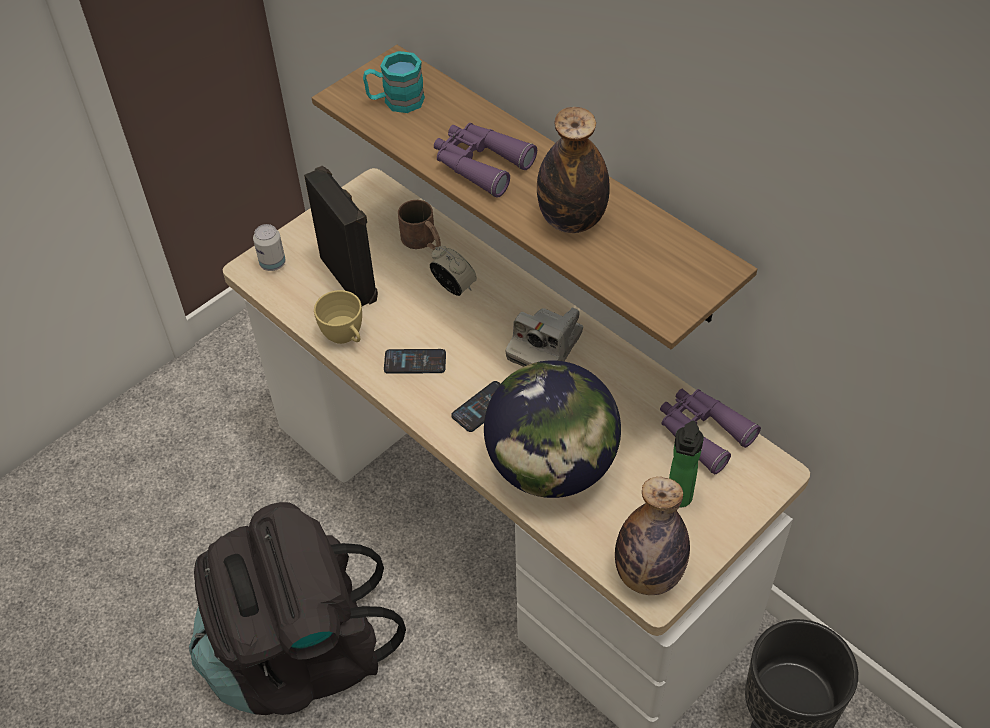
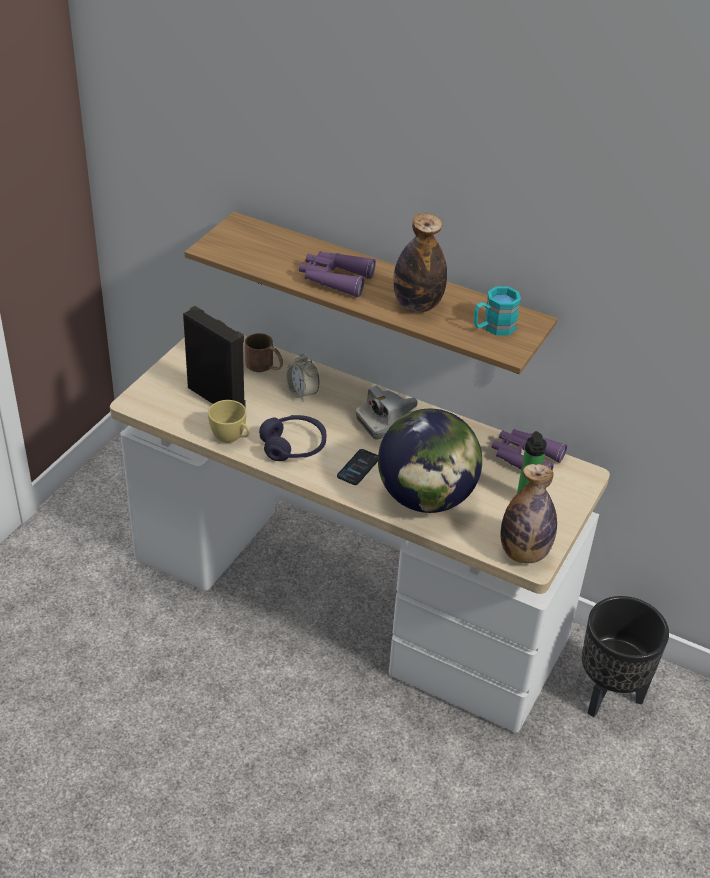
camera: 20 degrees left, 10 degrees down
black backpack [189,502,406,715] -> none
can [253,224,286,271] -> none
turquoise mug [363,51,425,113] -> turquoise mug moved to [474,286,521,335]
phone [384,349,446,374] -> purple headphones [259,415,326,461]
alarm clock [430,246,477,296] -> alarm clock turned 150 degrees counterclockwise [286,353,319,401]
camera [506,307,583,367] -> camera turned 45 degrees clockwise [356,386,418,440]

